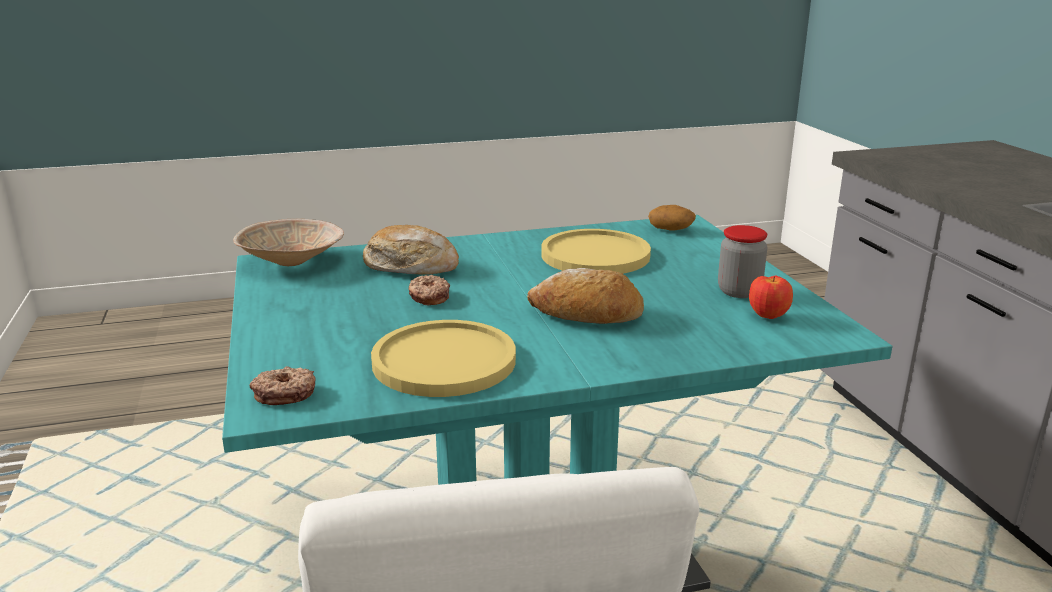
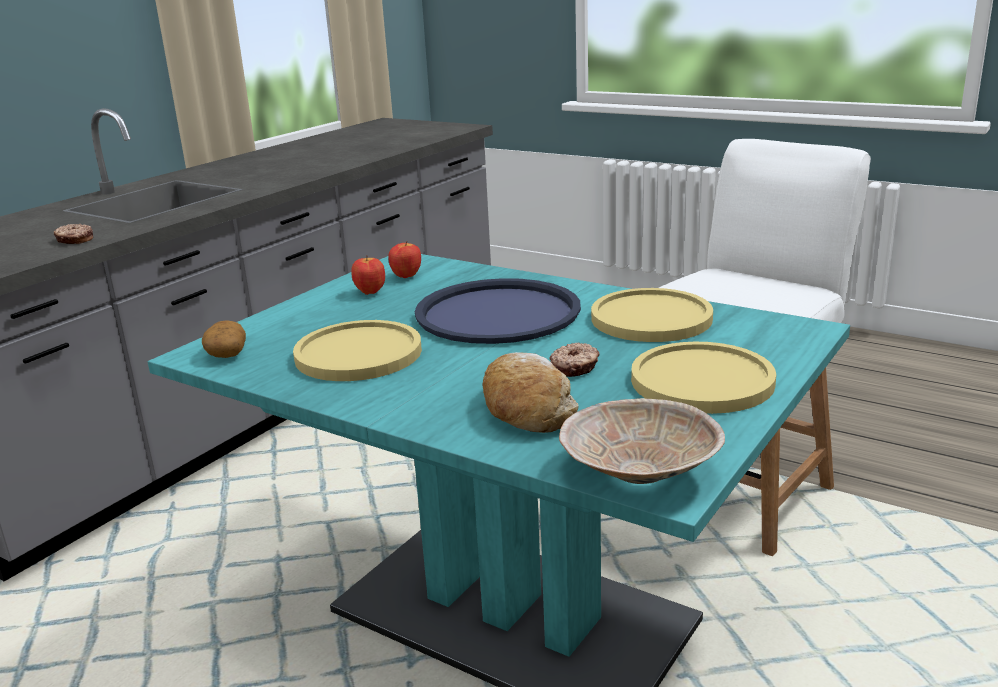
camera: 130 degrees left, 0 degrees up
donut [249,366,316,405] -> donut moved to [54,224,93,244]
bread [527,268,644,324] -> blue tray [415,278,581,344]
jar [718,225,768,298] -> apple [352,258,385,295]
none -> yellow plate [631,342,776,414]

